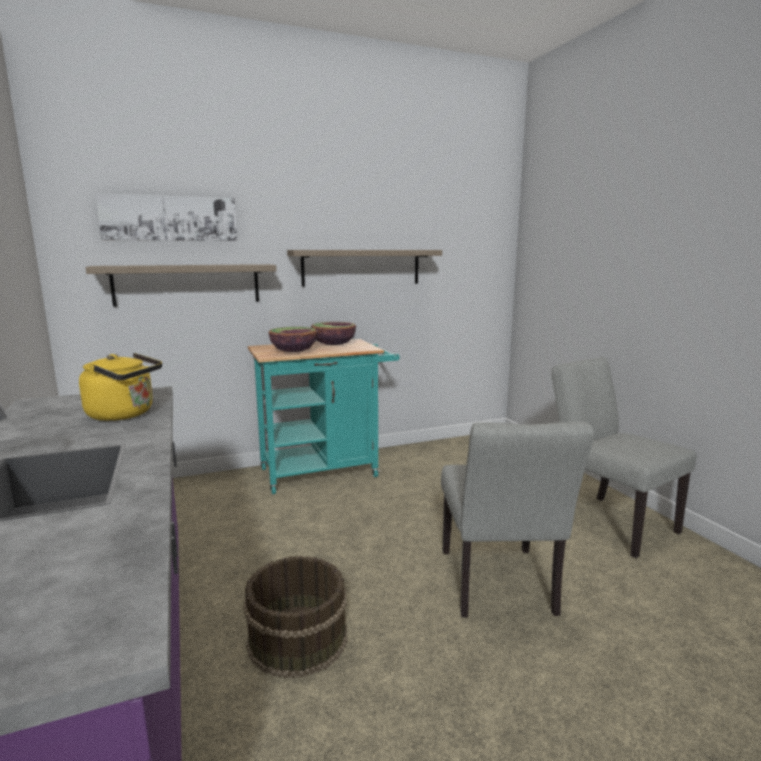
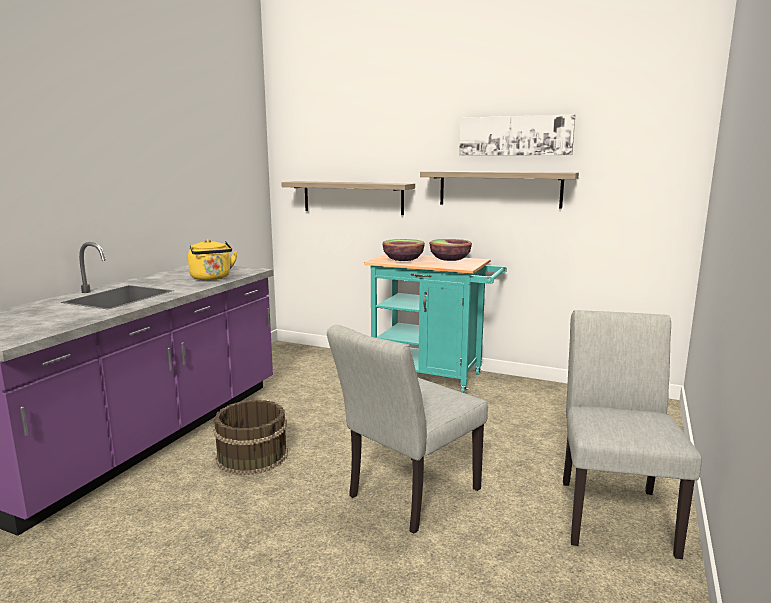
camera: 45 degrees right, 0 degrees up
picture [95,193,237,241] -> picture moved to [459,114,575,155]

